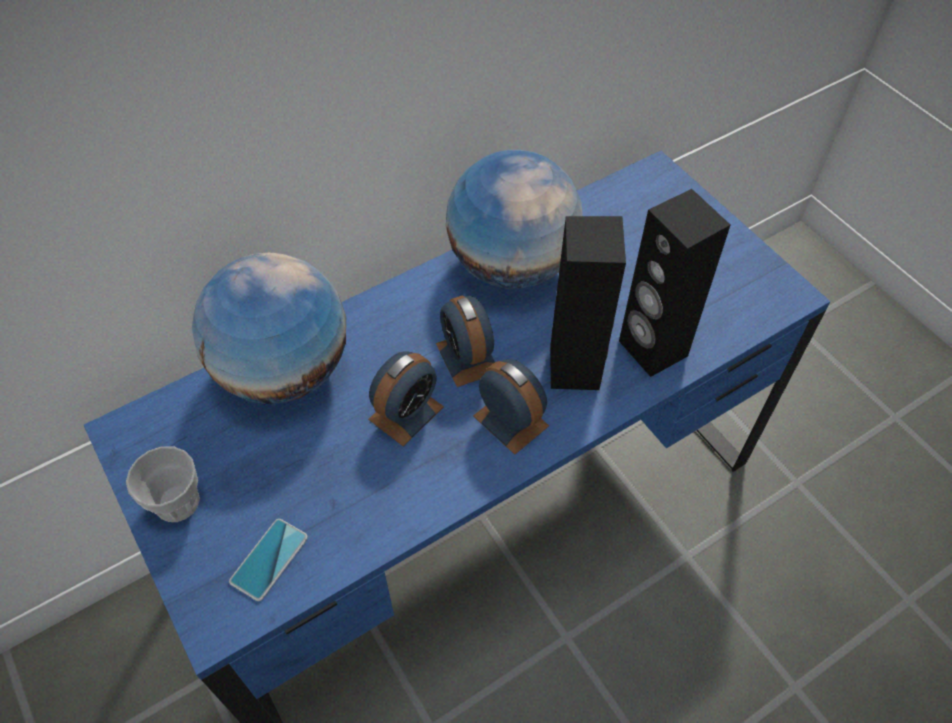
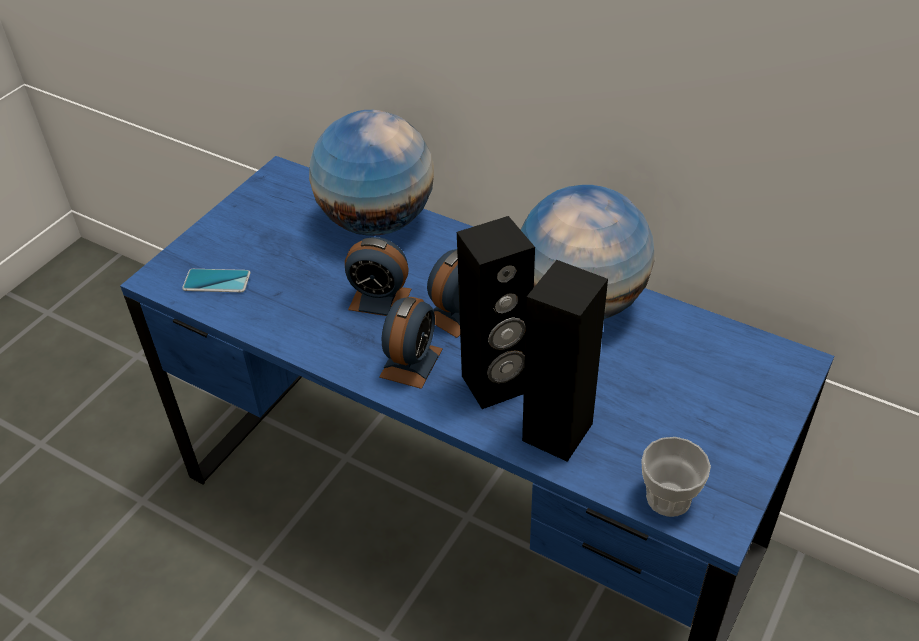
camera: 65 degrees right, 10 degrees down
cup [126,446,200,522] -> cup moved to [641,437,711,517]

